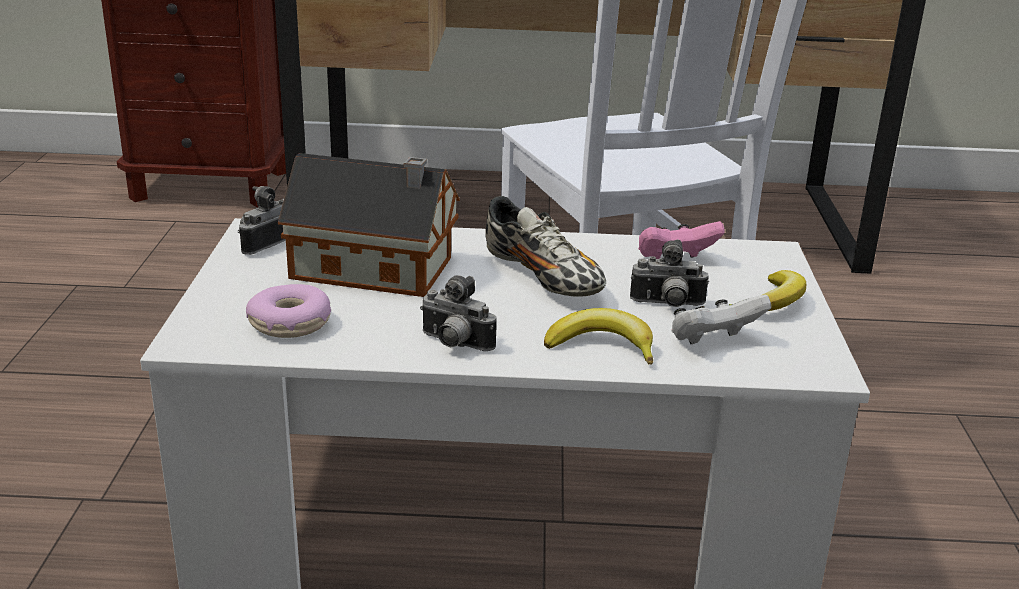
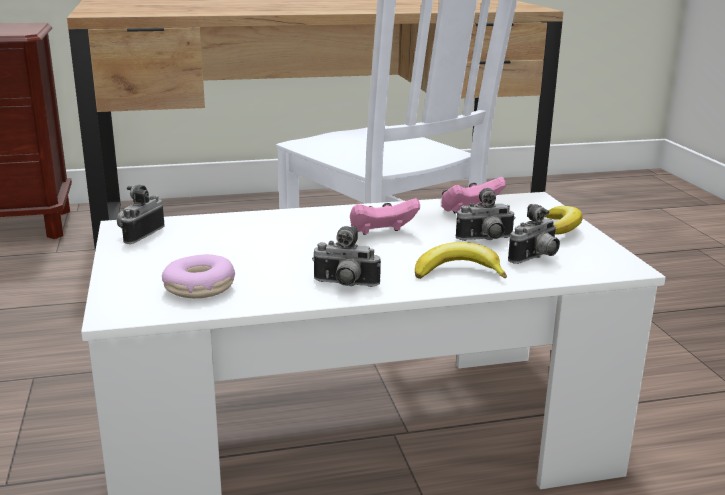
camera: 15 degrees left, 5 degrees down
toy house [278,153,460,297] -> none
shoe [485,196,606,297] -> pink game controller [350,198,420,235]
white game controller [671,295,771,344] -> camera [508,204,560,264]

